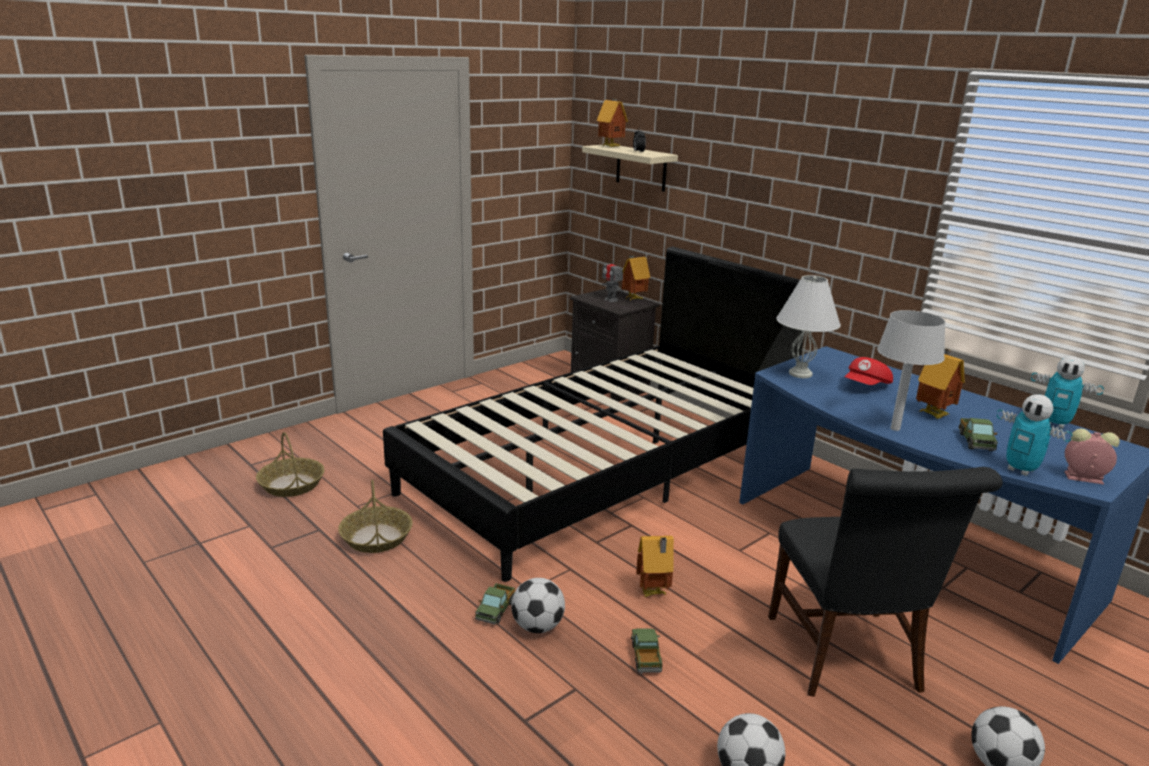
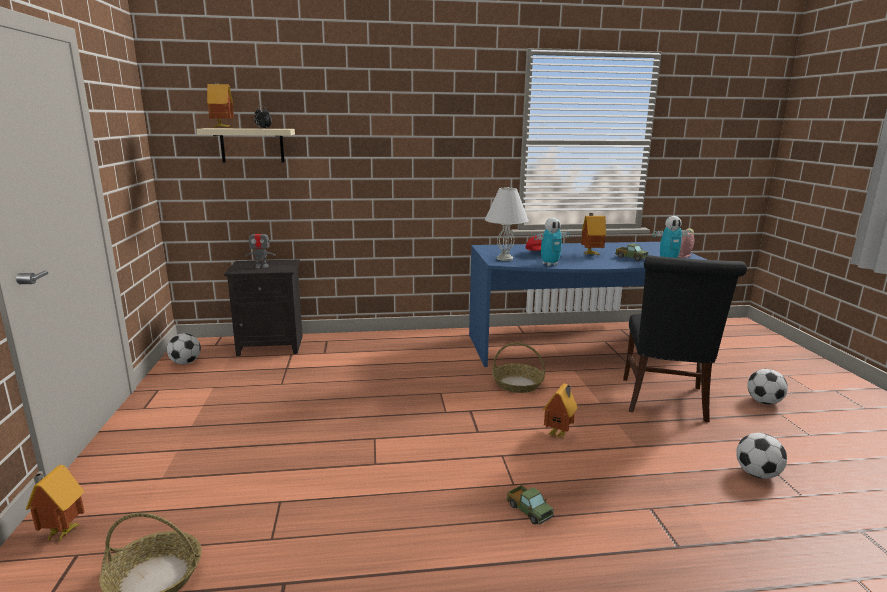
camera: 55 degrees left, 5 degrees down
basket [338,479,413,553] -> basket moved to [492,342,545,393]
black bed [383,247,804,582] -> none
football [511,578,565,633] -> football moved to [167,333,201,364]
toy house [622,255,650,301] -> toy house moved to [26,465,85,542]
toy truck [631,629,663,674] -> none
black chair [768,467,1003,697] -> black chair turned 75 degrees clockwise [623,255,747,422]
grey table lamp [877,310,946,431] -> none
toy robot [1031,356,1104,429] -> toy robot moved to [534,217,569,266]

